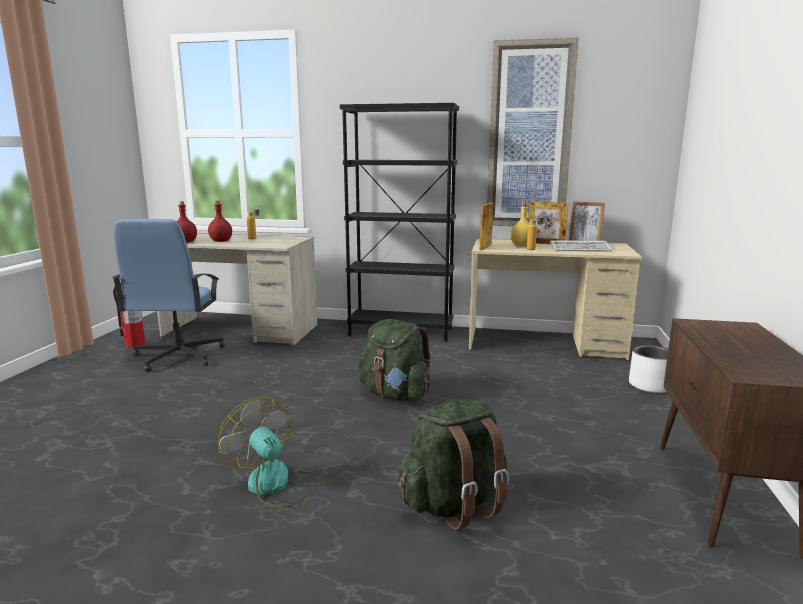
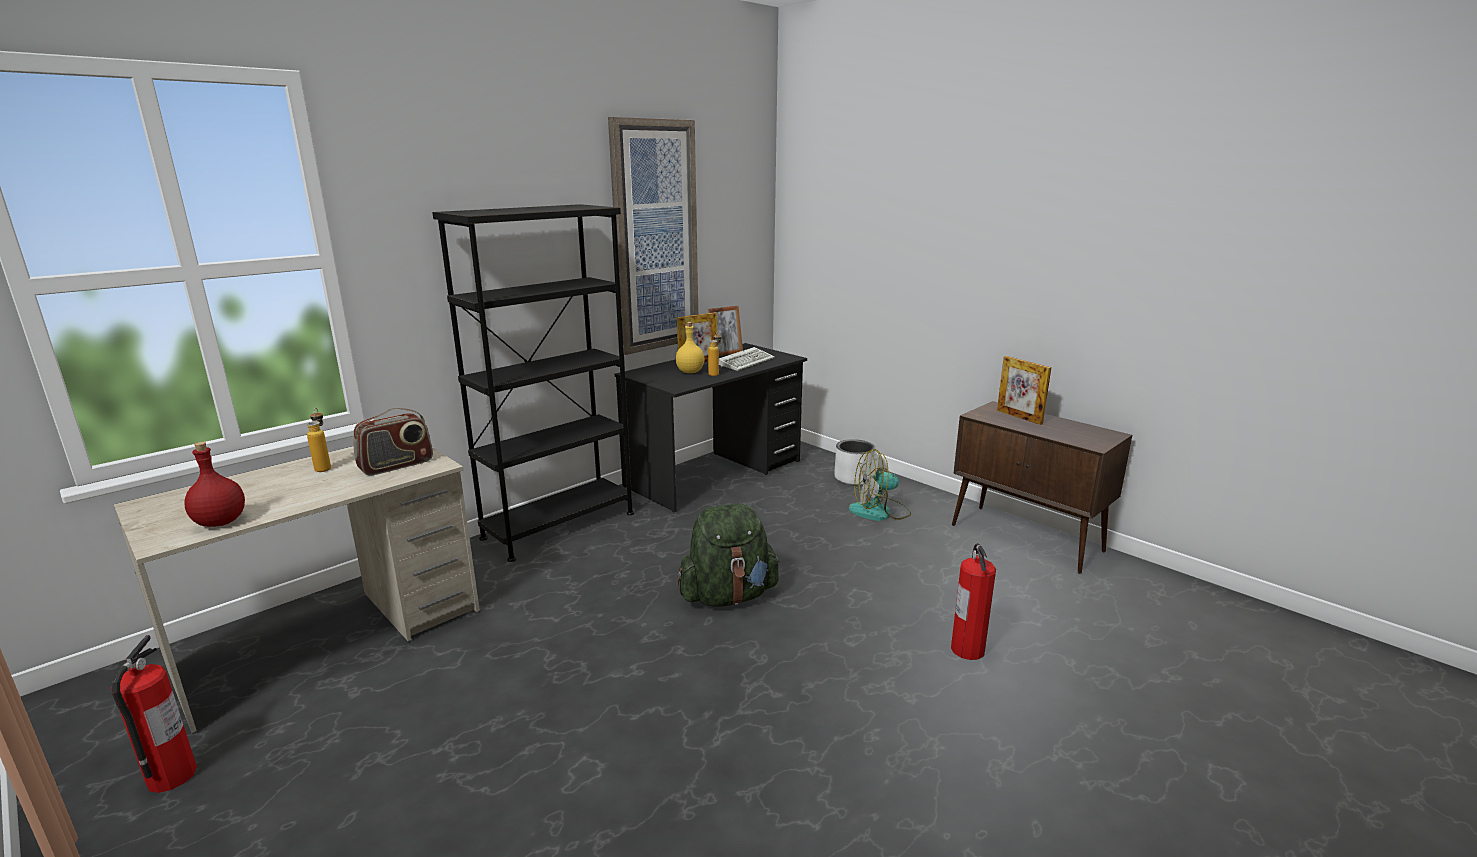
camera: 55 degrees left, 5 degrees up
blue office chair [112,219,225,372] -> none
red bottle [208,201,232,242] -> none
fan [218,397,323,508] -> fan moved to [849,449,911,521]
green backpack [398,399,509,530] -> fire extinguisher [951,543,996,660]
beige desk [469,239,642,360] -> black desk [615,343,807,512]
picture frame [480,203,493,251] -> picture frame moved to [997,356,1051,425]
none -> radio [353,408,433,475]

